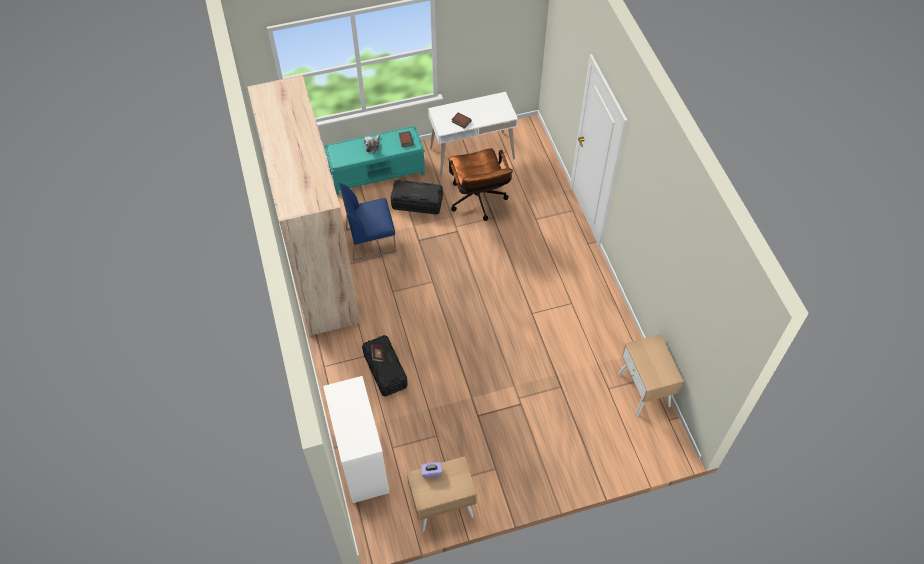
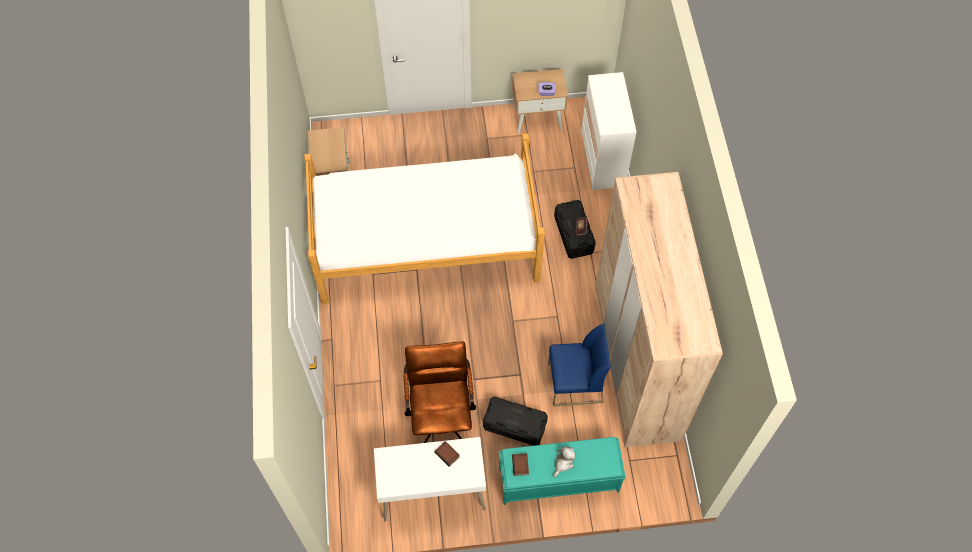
camera: 170 degrees left, 5 degrees up
none -> bed [304,133,545,304]

